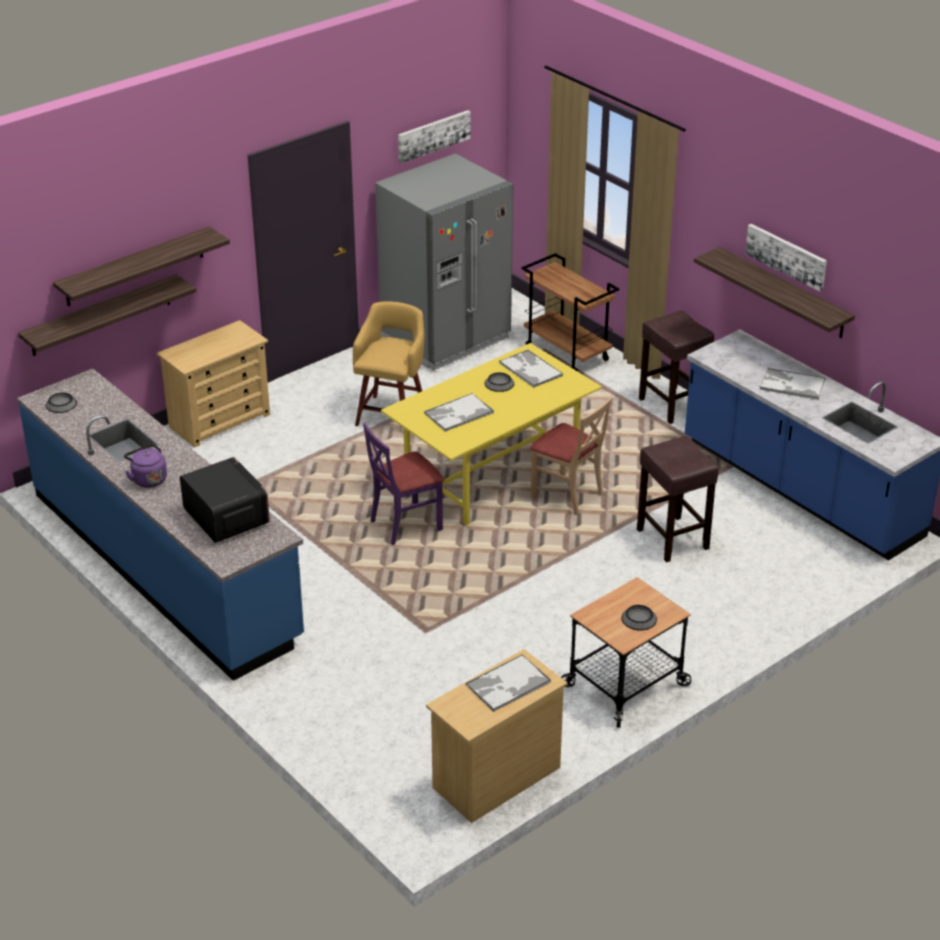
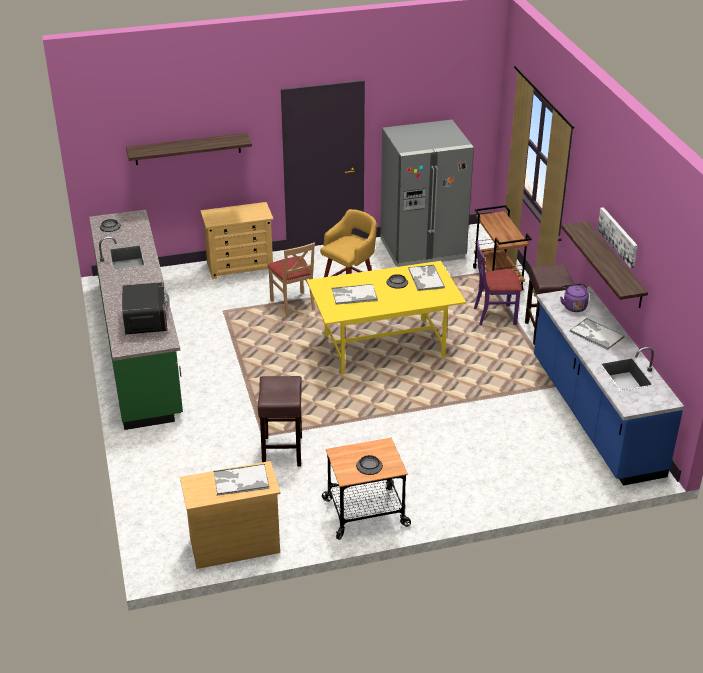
camera: 25 degrees right, 0 degrees up
blue counter [17,369,304,681] -> green counter [89,210,183,430]
shelf [18,274,196,356] -> none
purple kettle [124,444,167,488] -> purple kettle moved to [560,283,589,312]
purple chair [363,423,444,545] -> purple chair moved to [474,240,522,325]
picture [398,110,471,163] -> none
beige chair [530,398,612,515] -> beige chair moved to [267,242,315,317]
brown stool [637,436,719,562] -> brown stool moved to [258,376,302,466]

